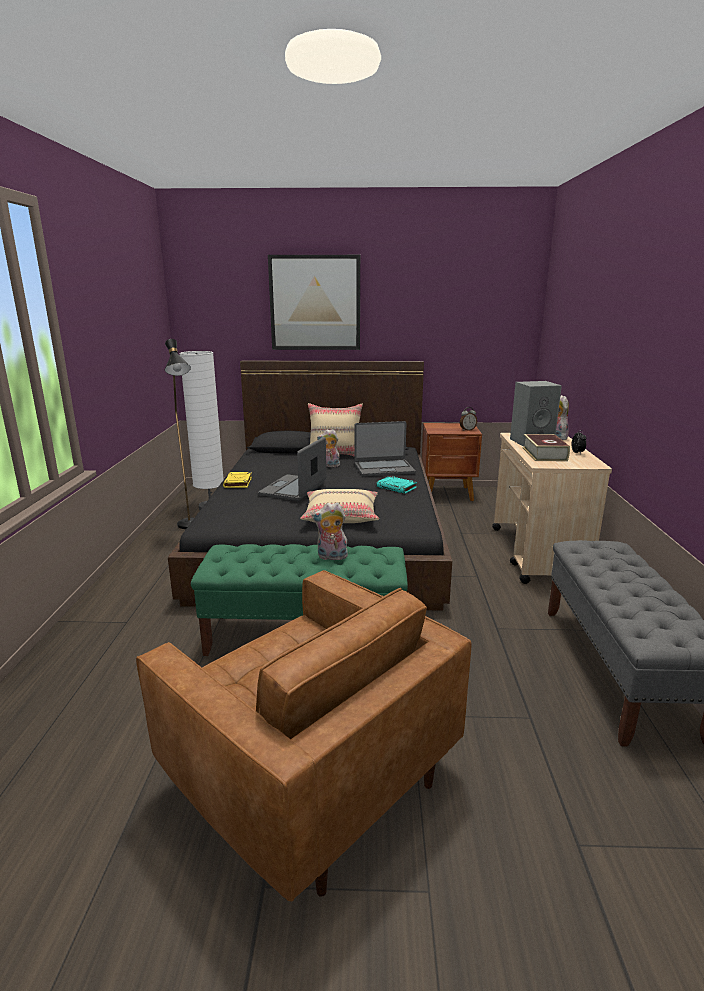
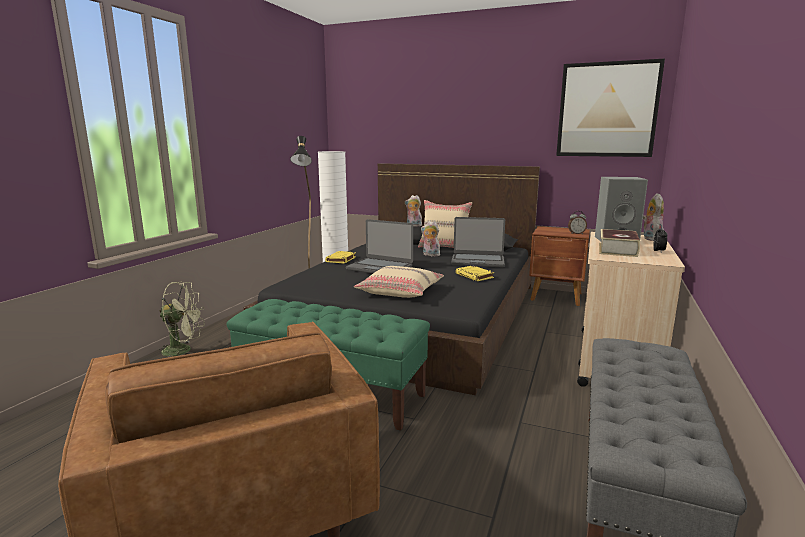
camera: 20 degrees right, 5 degrees down
laptop [258,437,326,501] -> laptop turned 105 degrees counterclockwise [346,219,413,273]
picture [268,255,360,350] -> picture moved to [556,59,665,157]
plush toy [312,503,348,562] -> plush toy moved to [405,195,422,226]
turquoise book [376,476,417,494] -> yellow book [455,265,494,281]
none -> green fan [159,281,205,357]

